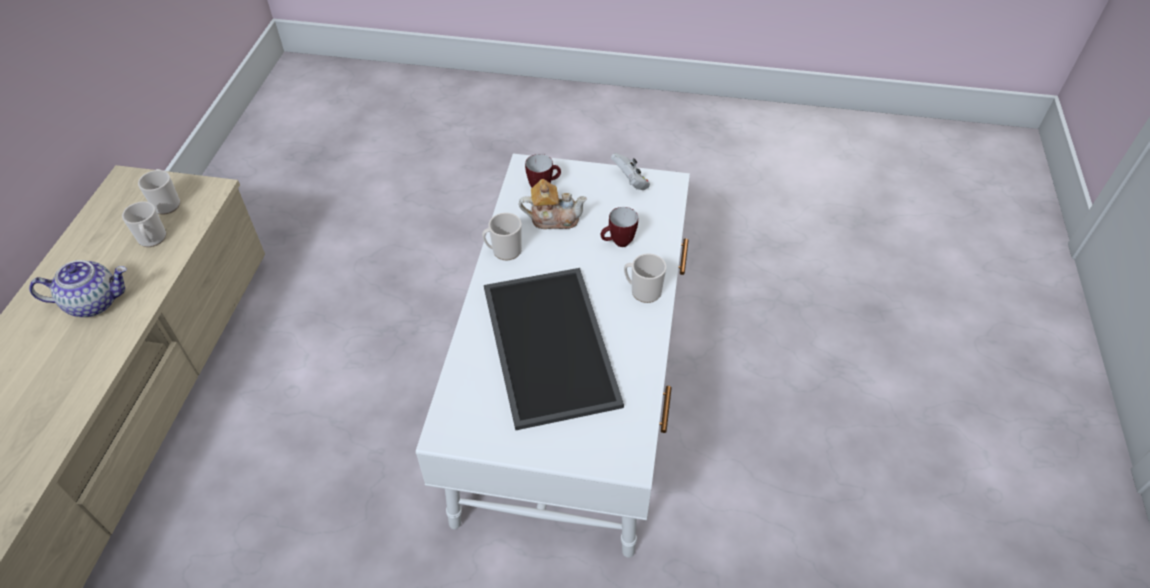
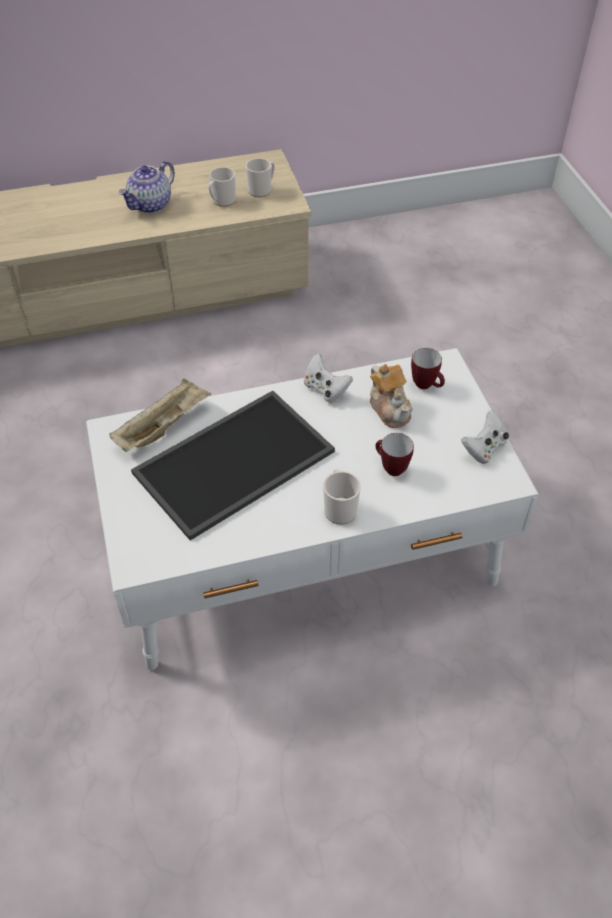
camera: 65 degrees right, 0 degrees up
teapot [29,260,127,317] -> teapot turned 75 degrees clockwise [118,161,175,213]
mug [482,213,522,260] -> white game controller [304,353,353,403]
none -> beige tray [109,378,211,452]

